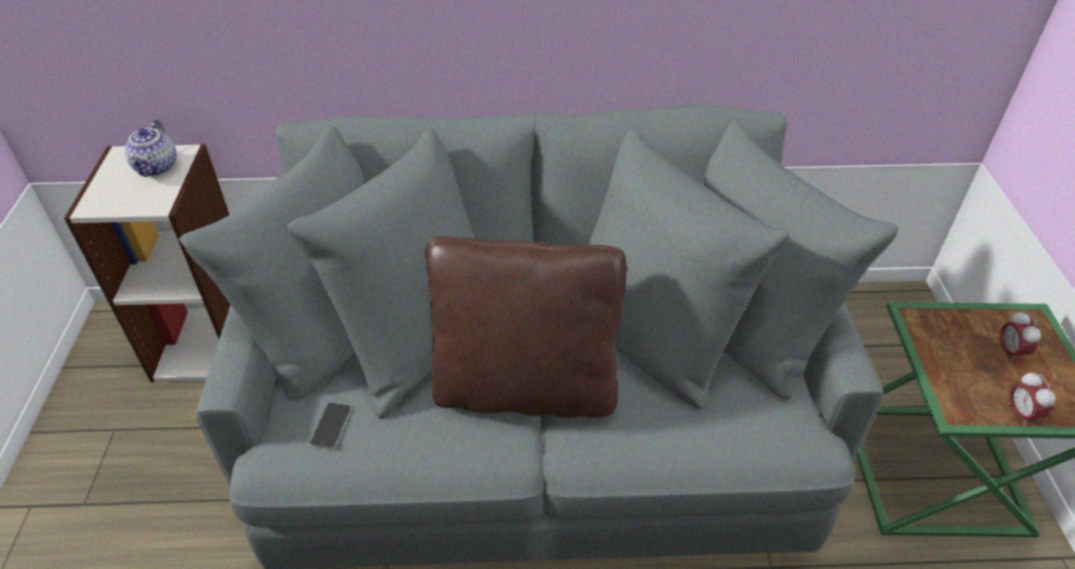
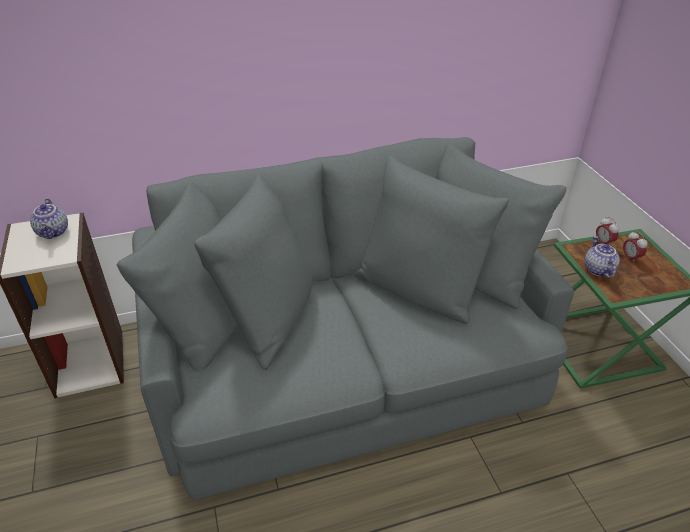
camera: 15 degrees left, 5 degrees down
phone [310,403,352,449] -> none
brown pillow [425,236,626,418] -> none
alarm clock [1007,372,1056,426] -> alarm clock moved to [596,217,619,244]
none -> teapot [584,236,620,278]

